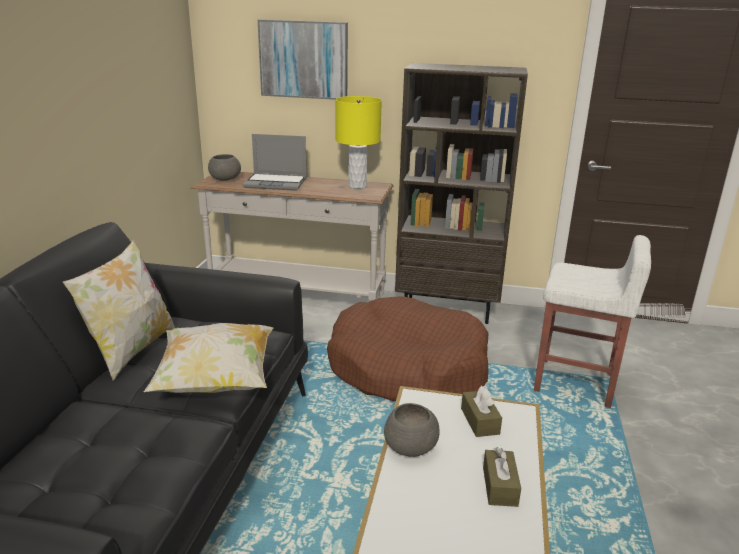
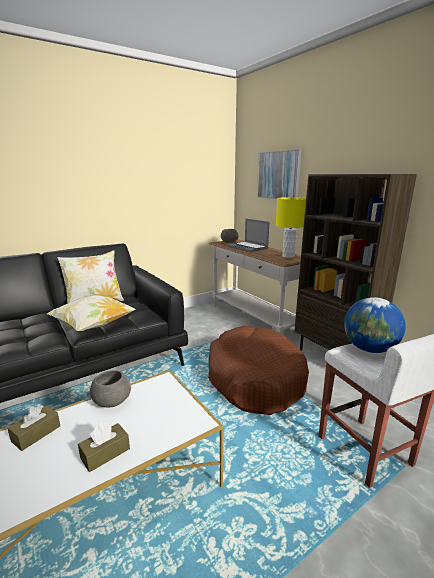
camera: 45 degrees right, 5 degrees down
brown tissue box [461,386,502,437] -> brown tissue box moved to [7,405,60,451]
none -> globe [344,297,406,353]

